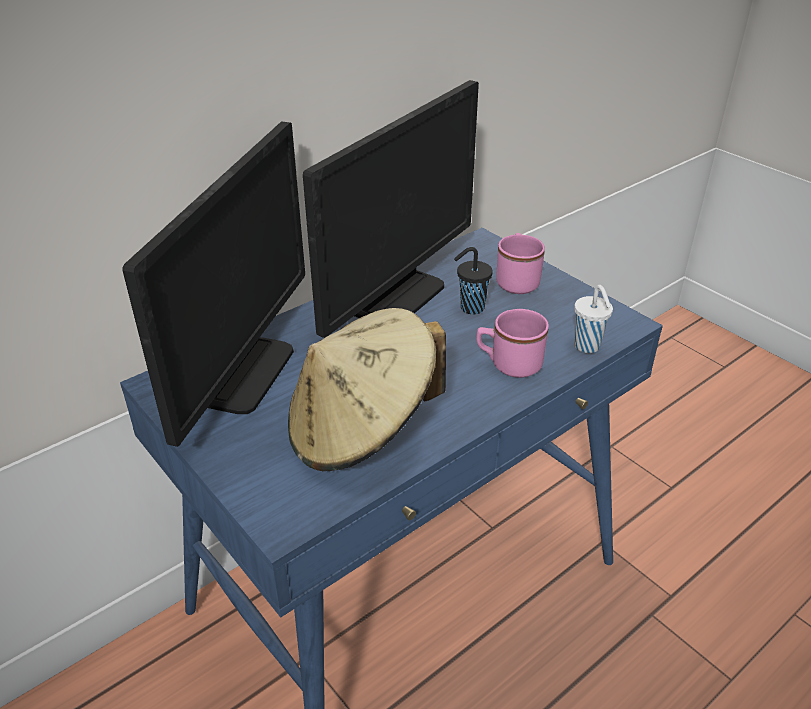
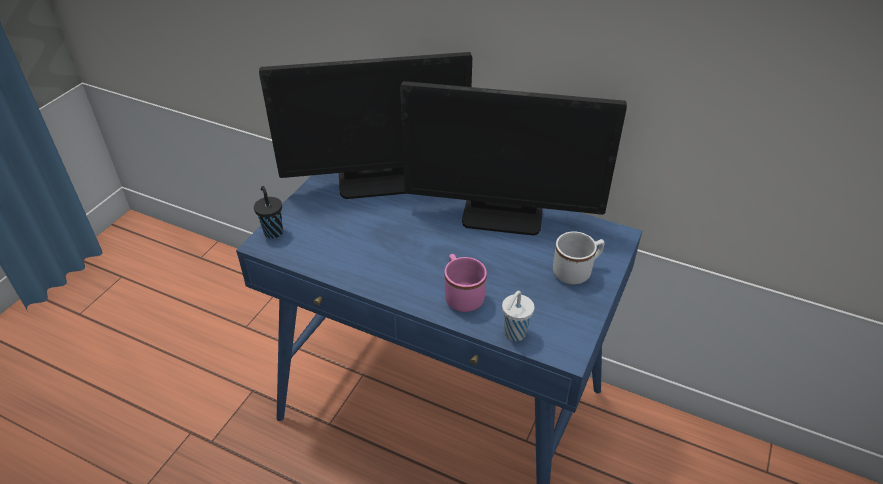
camera: 65 degrees right, 5 degrees up
beige hat [288,308,446,471] -> none
black cup [454,247,493,315] -> black cup moved to [254,186,283,239]
pink mug [496,233,545,294] -> white mug [553,231,604,284]

